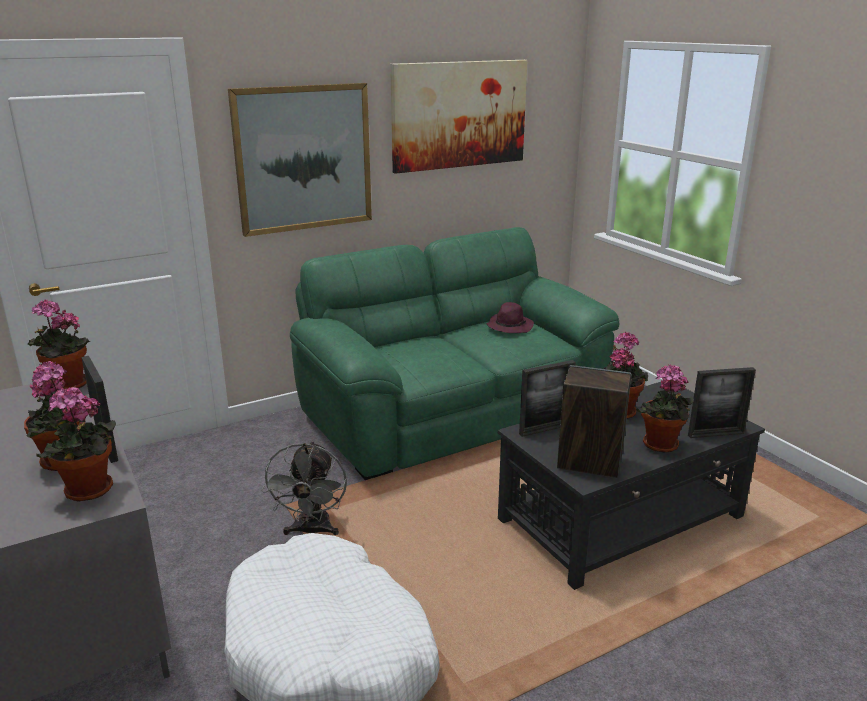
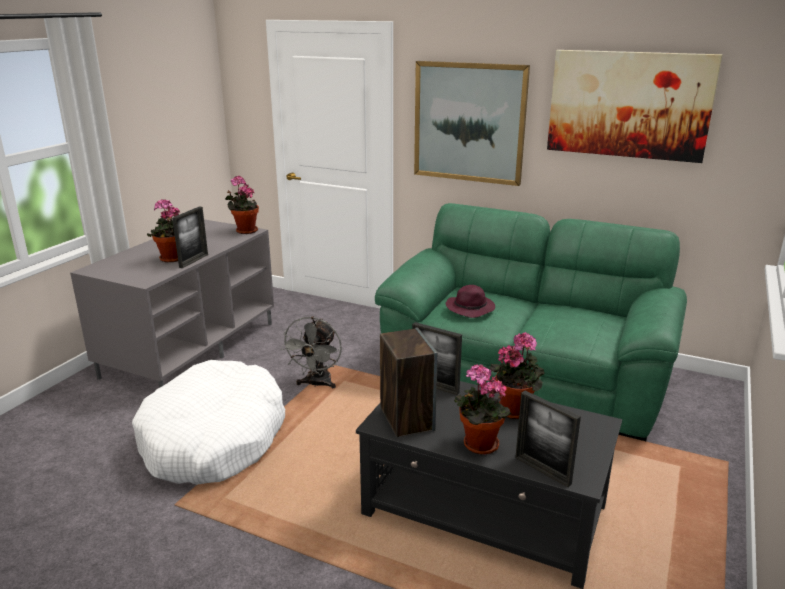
camera: 55 degrees right, 0 degrees up
potted plant [37,387,116,502] -> none
grey fan [262,441,347,535] -> grey fan turned 45 degrees counterclockwise [280,317,342,388]
purple hat [486,302,534,333] -> purple hat moved to [446,285,495,318]

